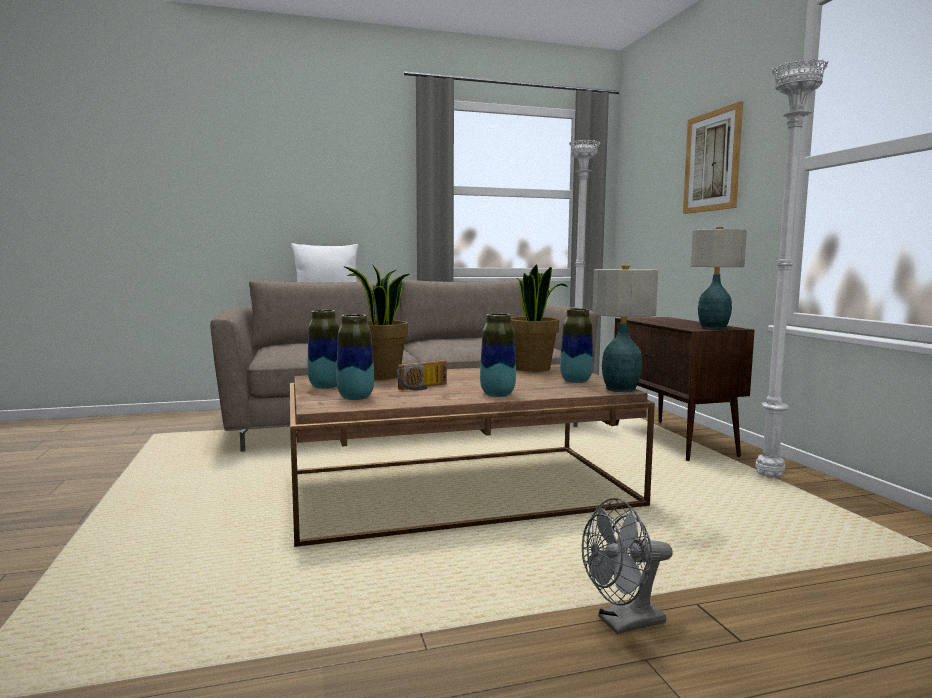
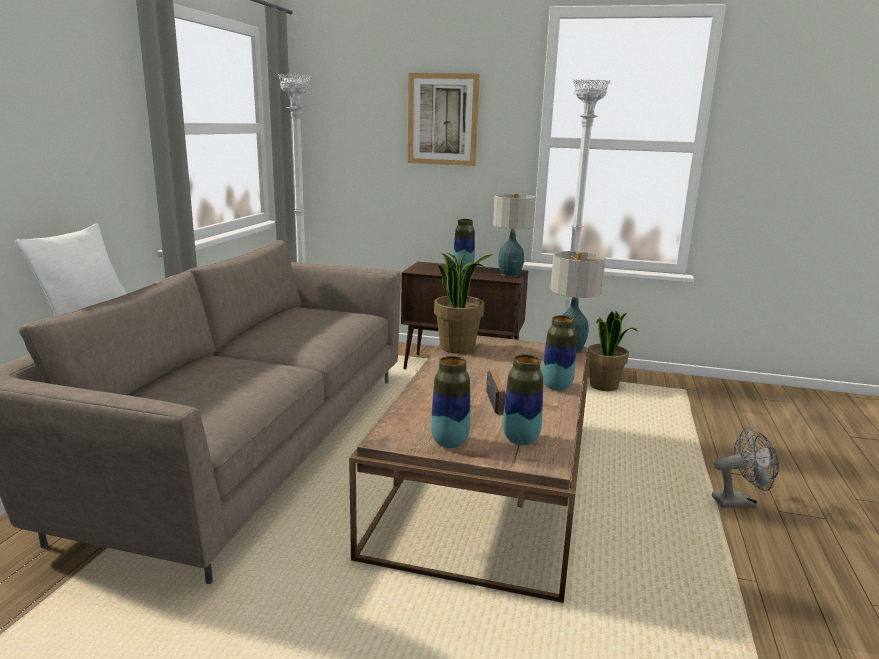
camera: 60 degrees left, 10 degrees up
potted plant [343,264,410,380] -> potted plant moved to [587,311,638,391]
vase [560,308,593,383] -> vase moved to [453,219,475,269]
grey fan [582,498,673,634] -> grey fan turned 105 degrees counterclockwise [712,427,779,508]

